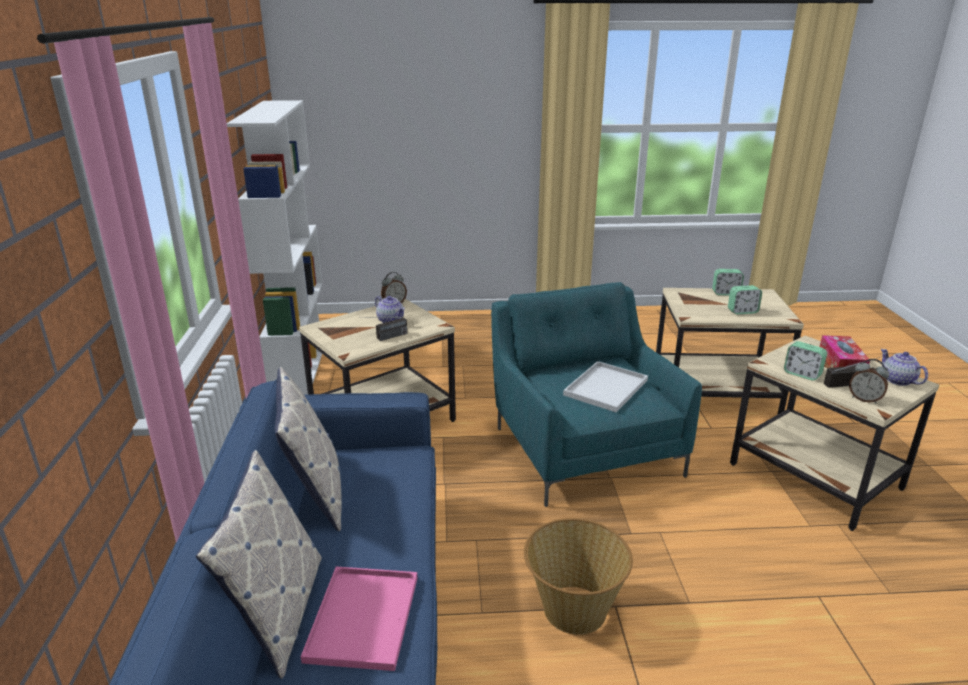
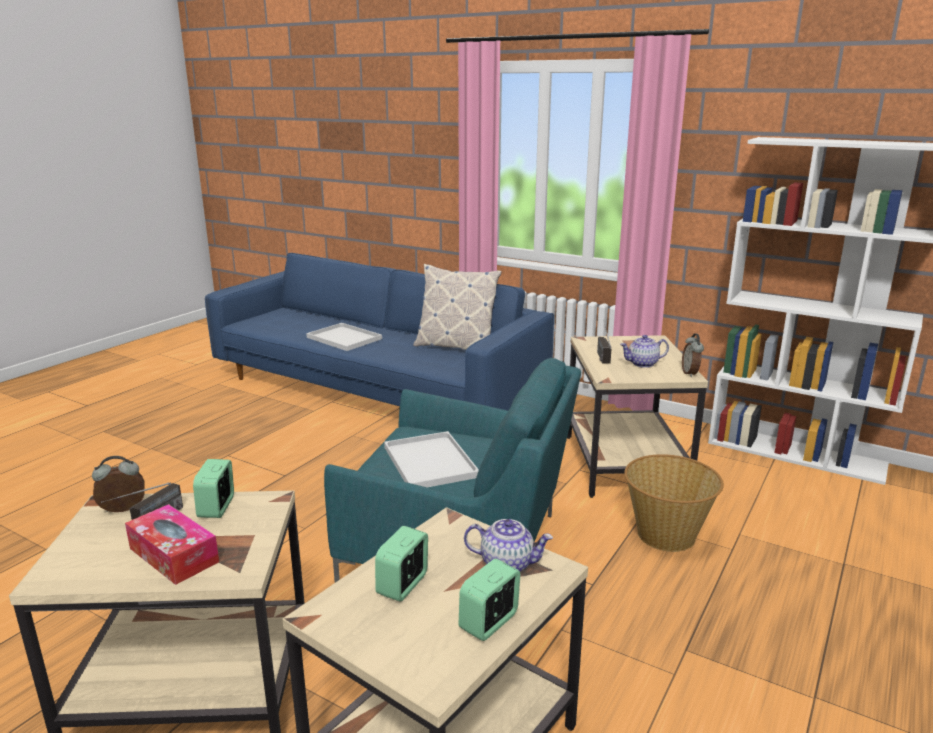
camera: 125 degrees right, 5 degrees down
pillow [195,450,322,679] -> none
pink tray [301,566,417,671] -> white tray [306,323,382,351]
basket [524,518,633,635] -> basket moved to [624,454,724,552]
alarm clock [784,341,827,380] -> alarm clock turned 75 degrees counterclockwise [193,459,234,518]
teapot [881,349,928,386] -> teapot moved to [464,519,553,572]

